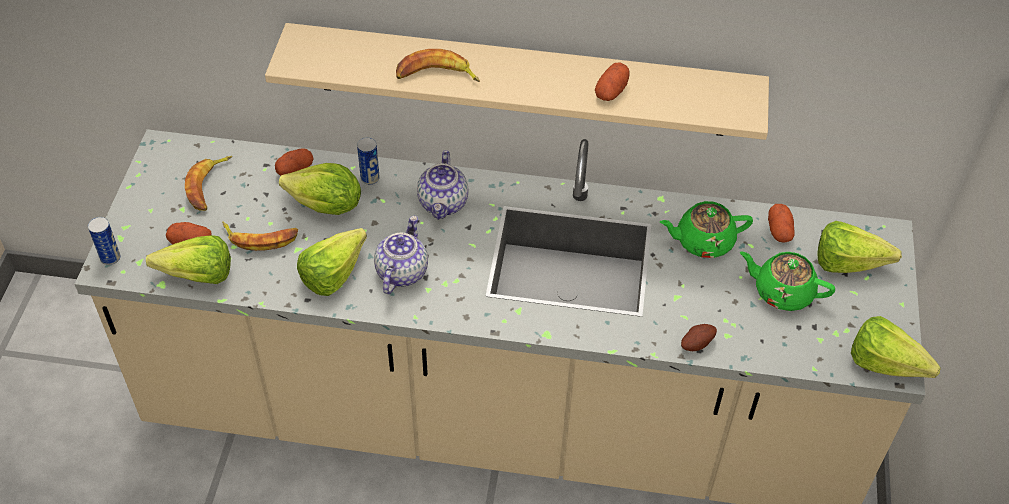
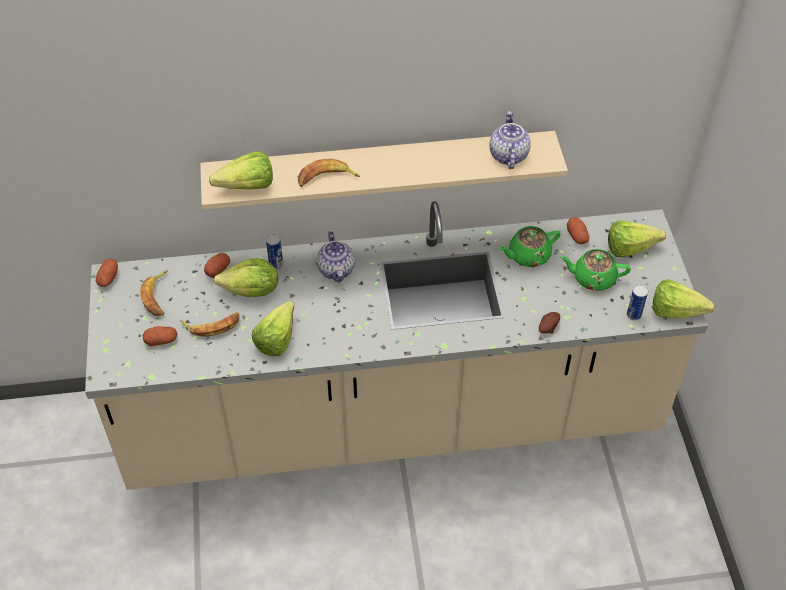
camera: 15 degrees left, 0 degrees up
can [88,217,120,265] -> can moved to [627,285,648,320]
lettuce [146,235,231,284] -> lettuce moved to [209,151,273,190]
teapot [374,215,428,294] -> teapot moved to [490,111,531,169]
potato [595,62,630,101] -> potato moved to [96,258,118,287]

